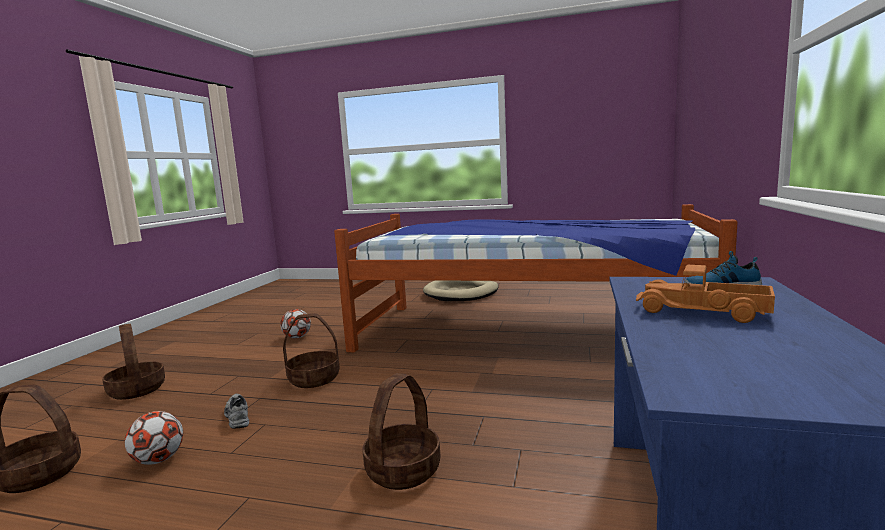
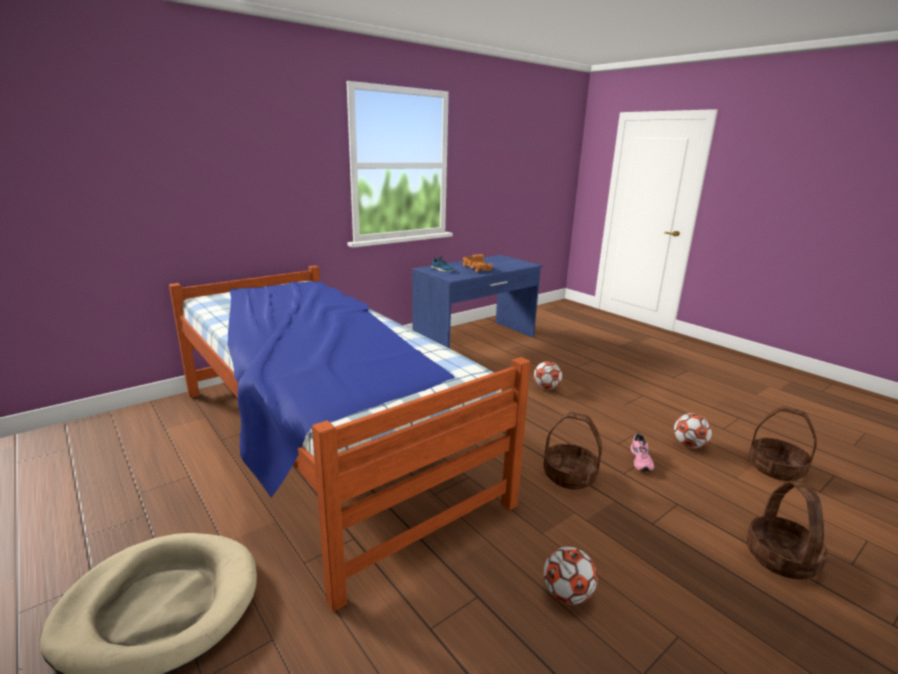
camera: 145 degrees left, 10 degrees up
grey shoe [224,394,249,428] -> pink shoe [631,433,654,471]
basket [362,373,440,490] -> football [534,361,562,390]

